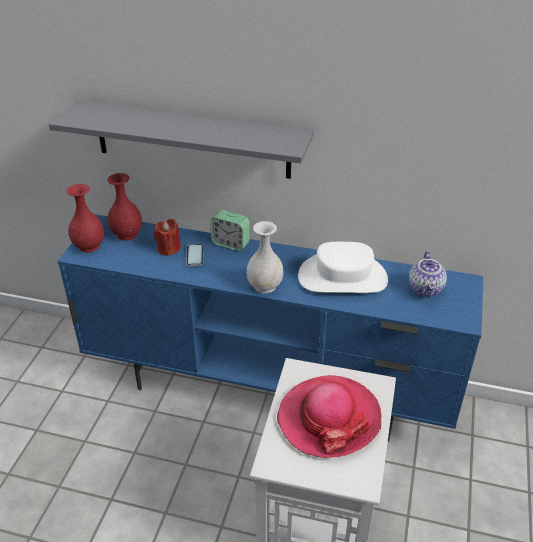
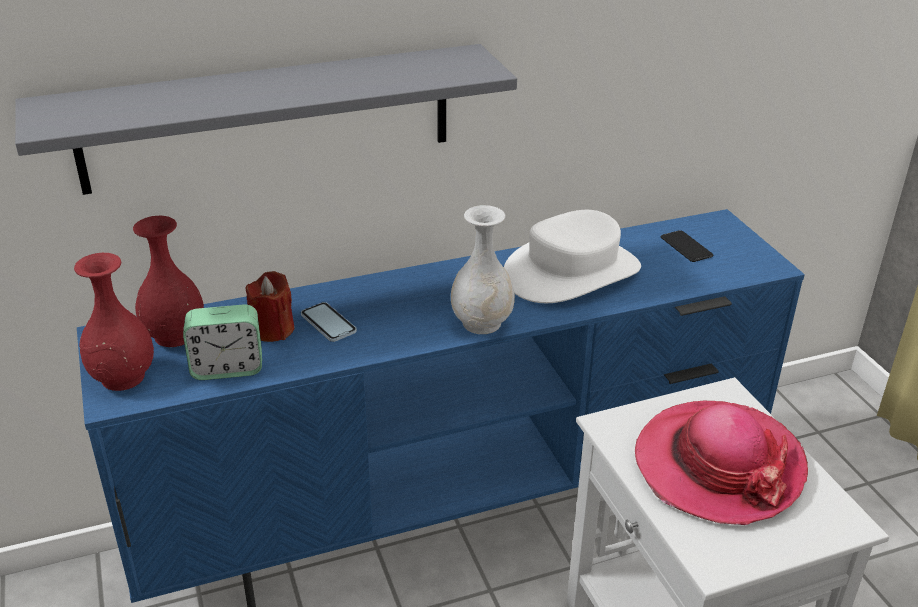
camera: 35 degrees left, 5 degrees down
alarm clock [210,210,250,251] -> alarm clock moved to [183,304,262,380]
teapot [409,251,447,298] -> phone [661,230,713,262]

